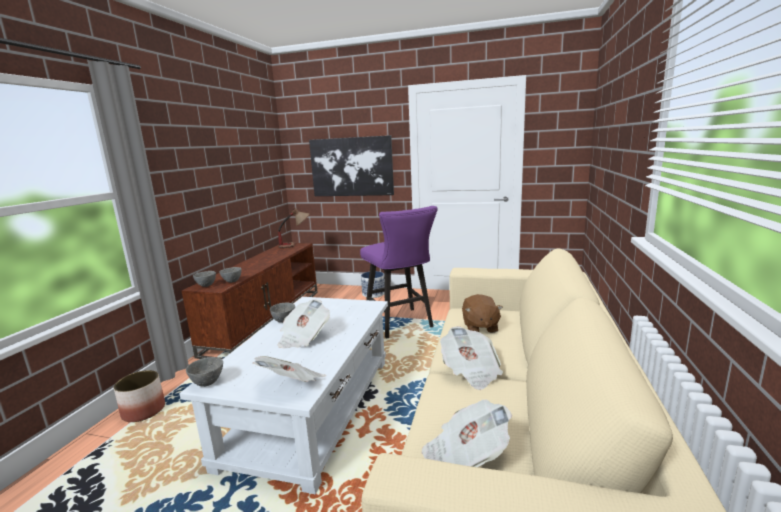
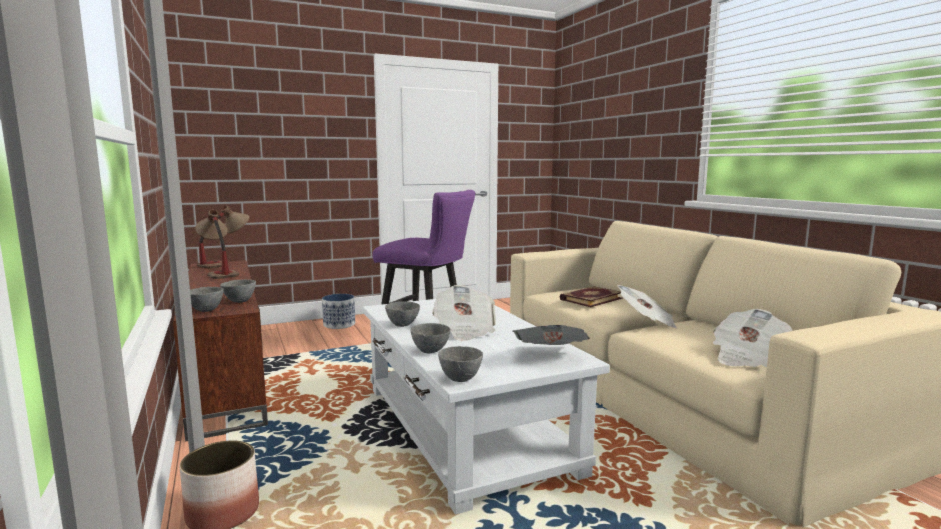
camera: 40 degrees left, 5 degrees down
picture [309,135,394,196] -> none
brown plush toy [462,294,503,333] -> book [560,286,623,307]
none -> table lamp [195,210,239,279]
none -> grey bowl [411,323,451,353]

